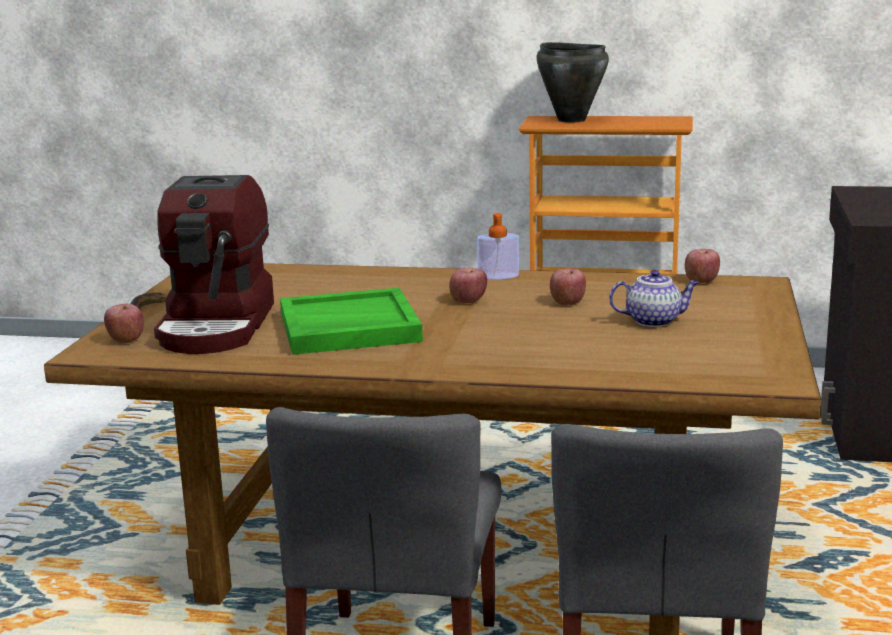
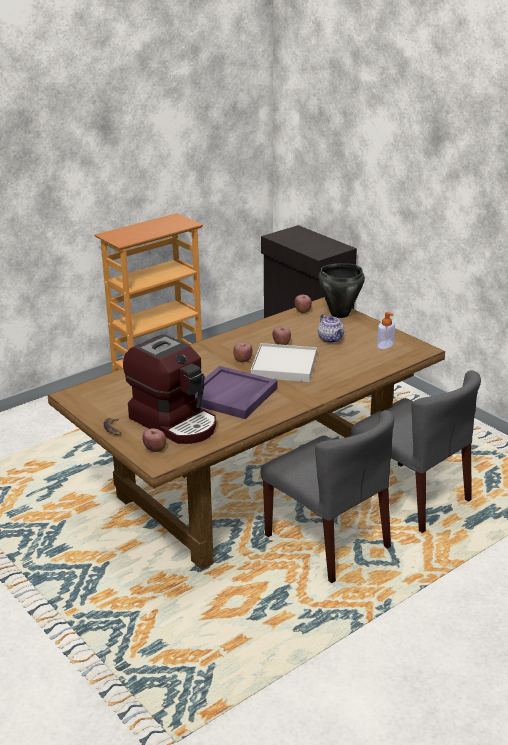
camera: 50 degrees left, 10 degrees up
green tray [280,288,423,355] -> purple tray [195,366,277,419]
soap dispenser [477,213,519,280] -> soap dispenser moved to [377,312,395,349]
black cooking pot [536,42,609,123] -> black cooking pot moved to [318,263,365,318]
teapot [609,270,699,327] -> teapot turned 120 degrees clockwise [318,314,344,343]
none -> white tray [251,343,317,382]

